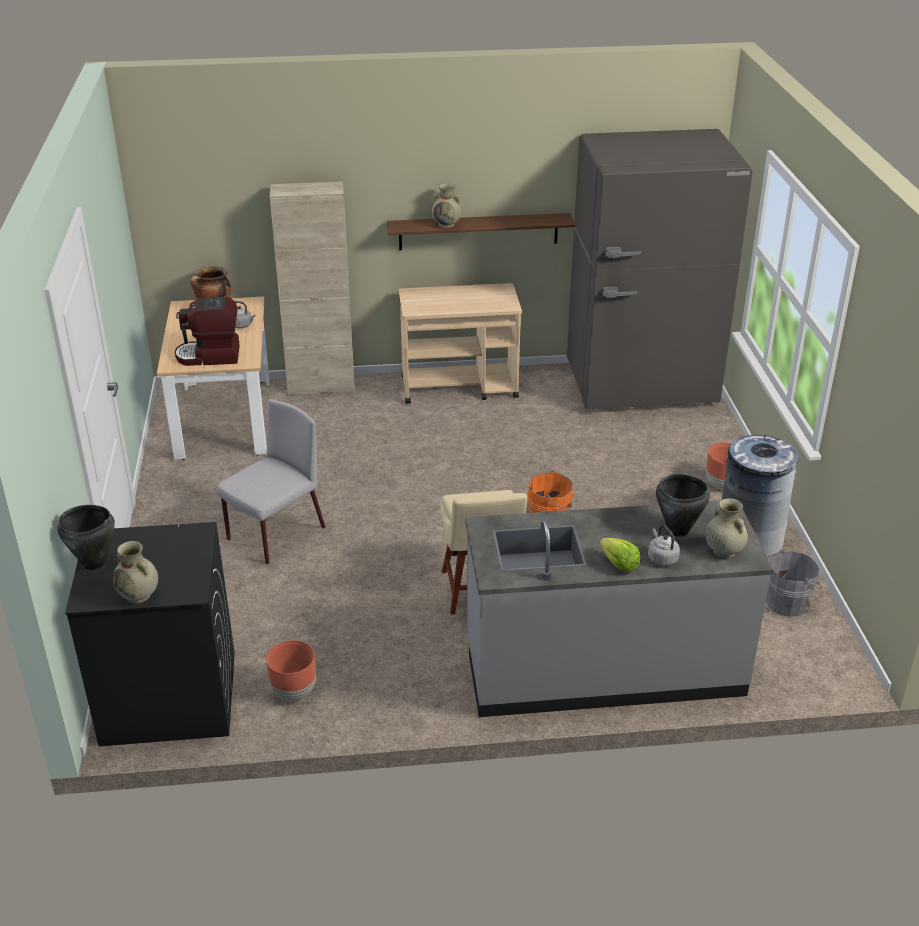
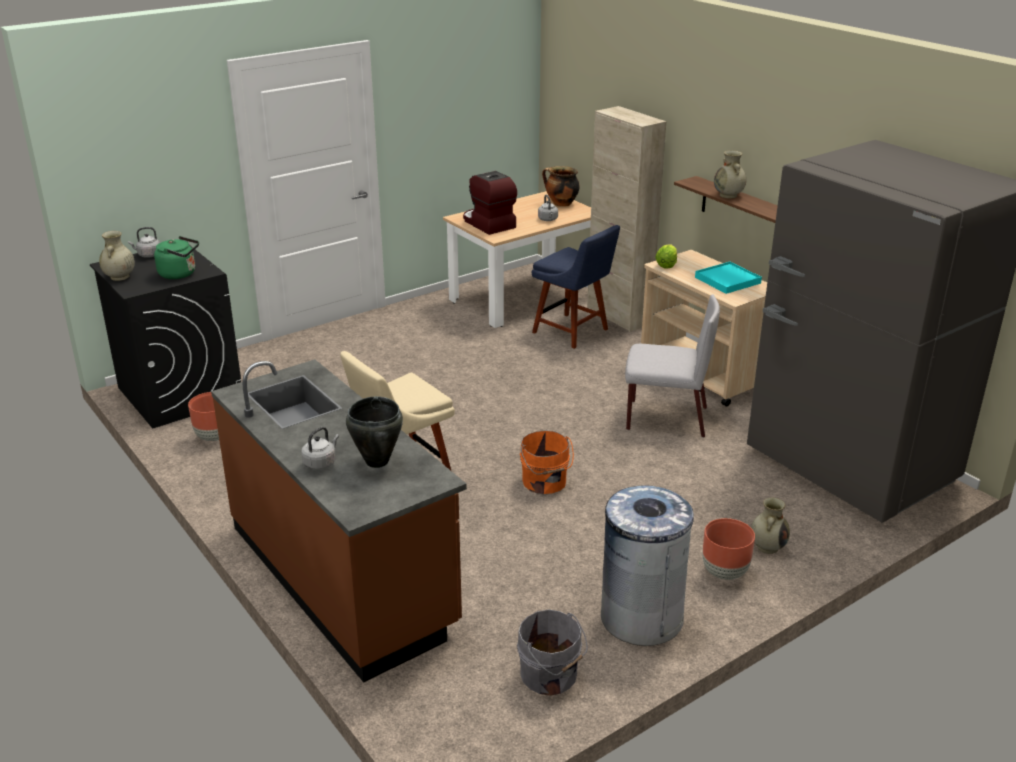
camera: 60 degrees right, 5 degrees down
black cooking pot [57,505,115,570] -> grey kettle [128,227,160,258]
grey chair [216,399,325,564] -> grey chair moved to [625,295,720,438]
grey counter [465,501,773,717] -> brown counter [211,359,467,683]
lettuce [600,538,640,572] -> lettuce moved to [655,244,677,268]
beige vase [705,498,748,558] -> beige vase moved to [751,498,790,554]
none -> green kettle [154,236,199,279]
none -> blue chair [532,225,620,349]
none -> turquoise tray [695,262,762,294]

